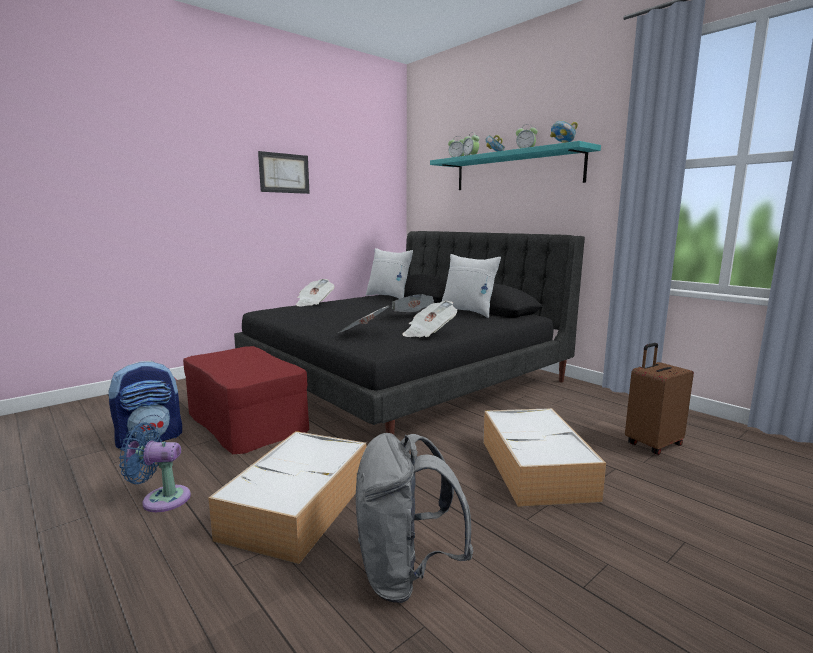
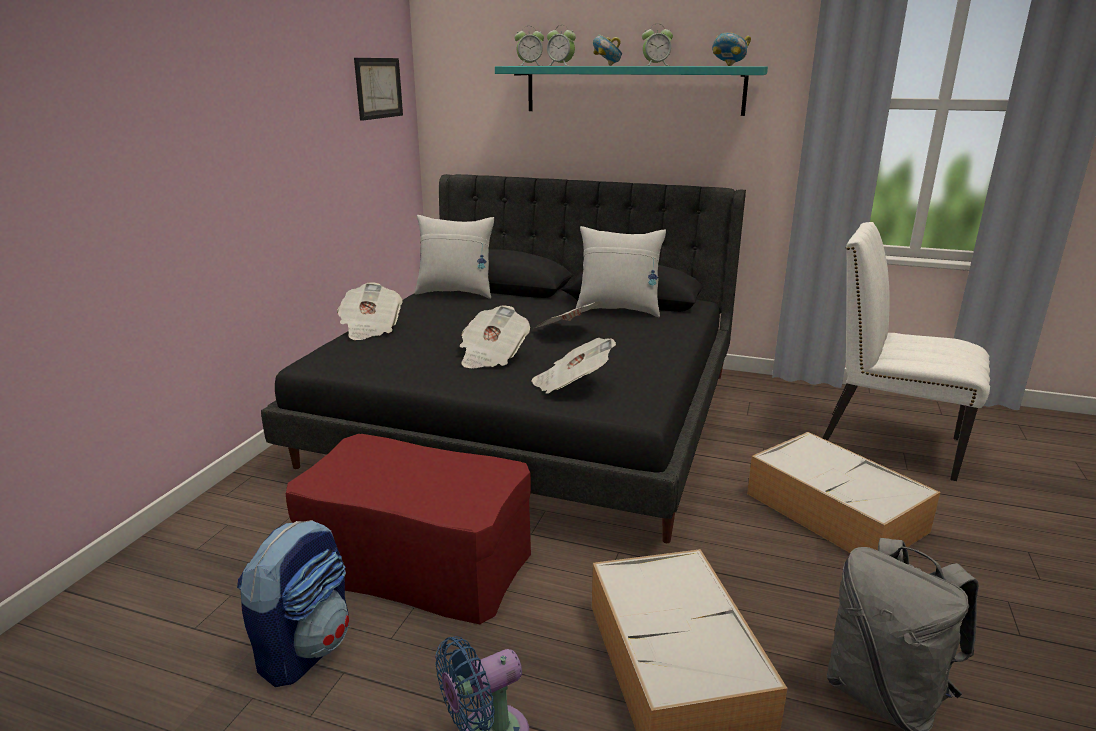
camera: 30 degrees left, 10 degrees up
picture [258,151,310,194] -> picture moved to [354,58,403,121]
newspaper [402,301,457,337] -> newspaper moved to [460,305,530,368]
brown suitcase [625,343,694,455] -> white chair [823,222,990,481]

